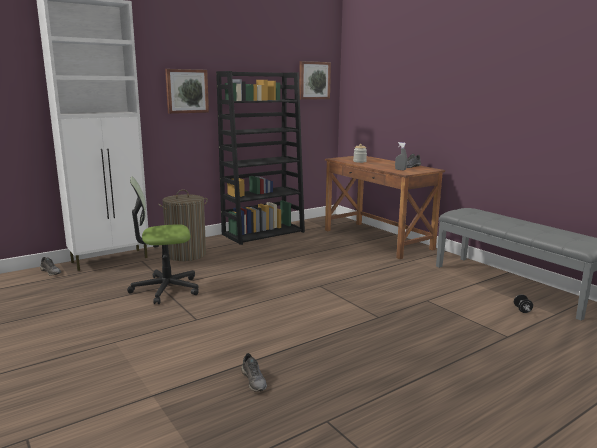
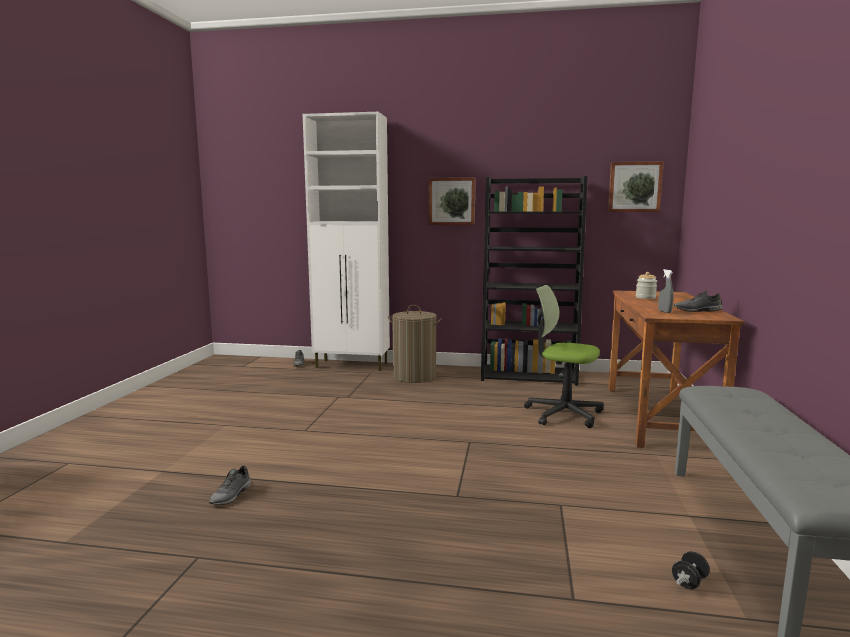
camera: 45 degrees right, 5 degrees down
office chair [127,176,199,304] -> office chair moved to [524,285,604,428]

